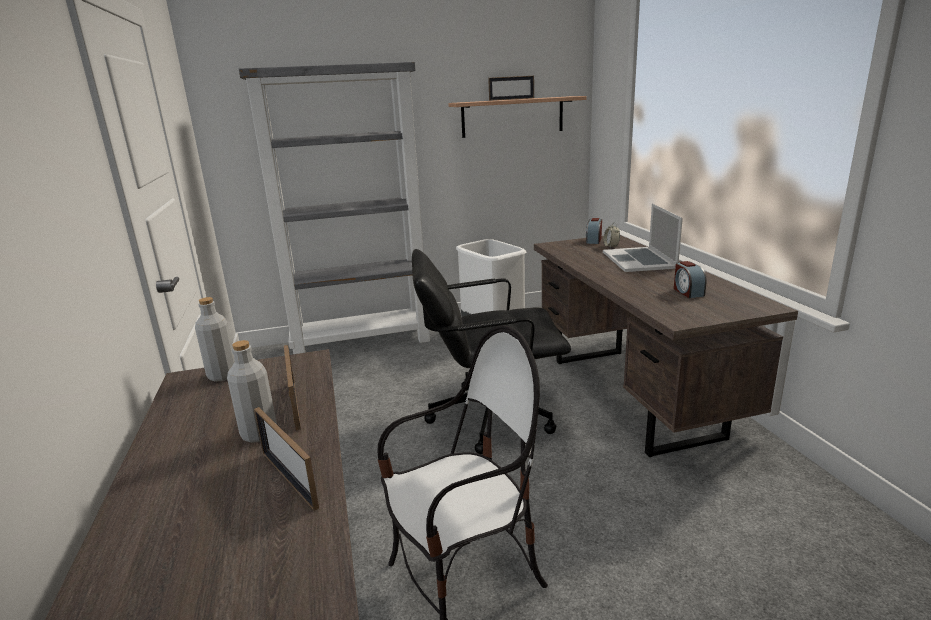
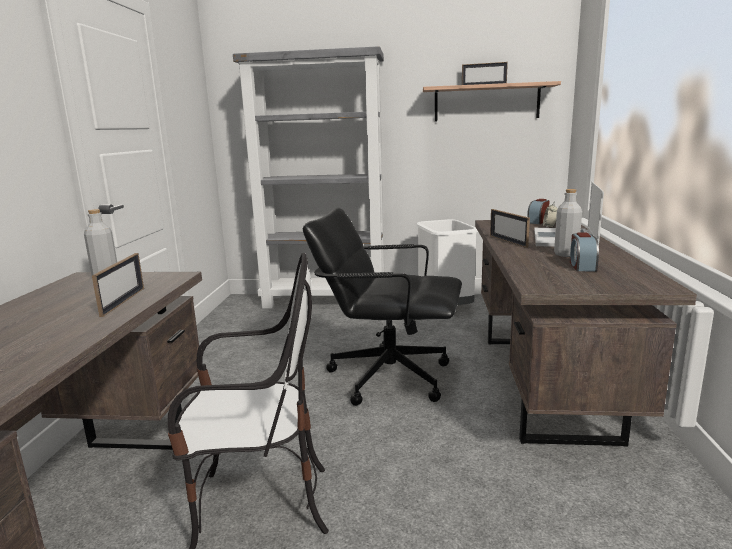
camera: 20 degrees right, 5 degrees down
grey bottle [227,340,277,443] -> grey bottle moved to [554,189,582,257]
picture frame [254,407,319,511] -> picture frame moved to [490,209,530,248]

